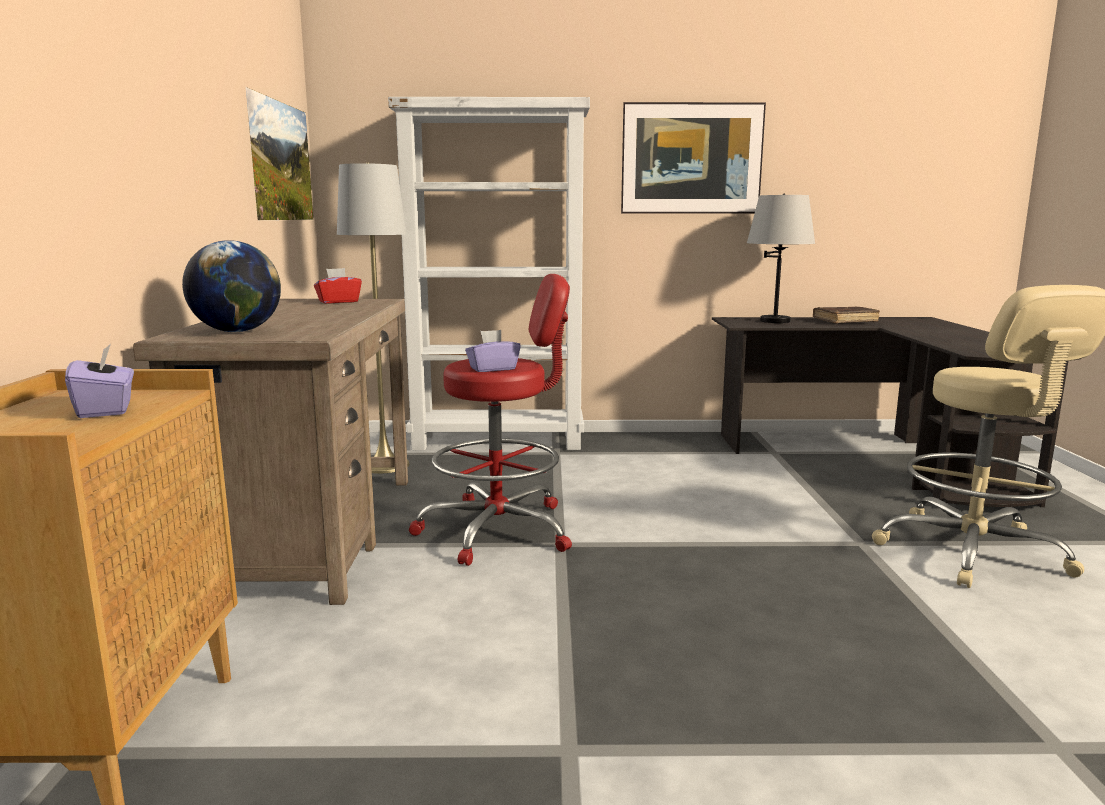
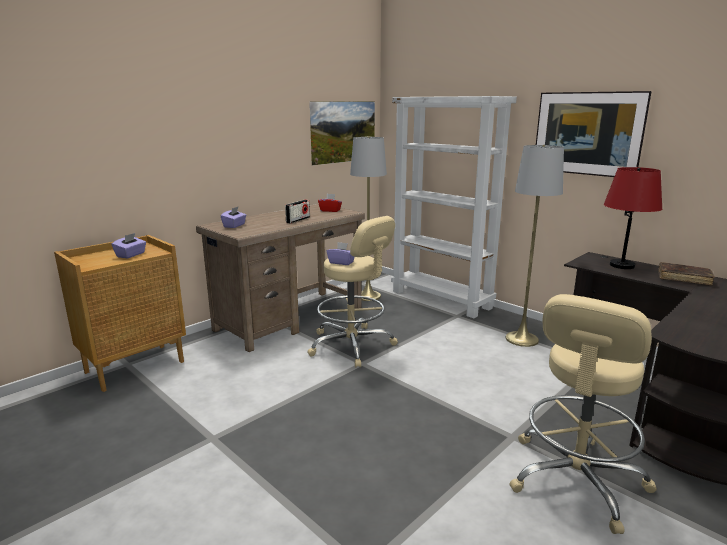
camera: 45 degrees right, 5 degrees up
globe [182,240,281,332] -> purple tissue box [221,206,246,228]
red stool [409,274,572,566] -> beige stool [307,216,398,367]
grey table lamp [747,194,815,323] -> red table lamp [604,167,662,269]
none -> radio [285,200,310,223]
none -> grey floor lamp [505,145,564,347]

